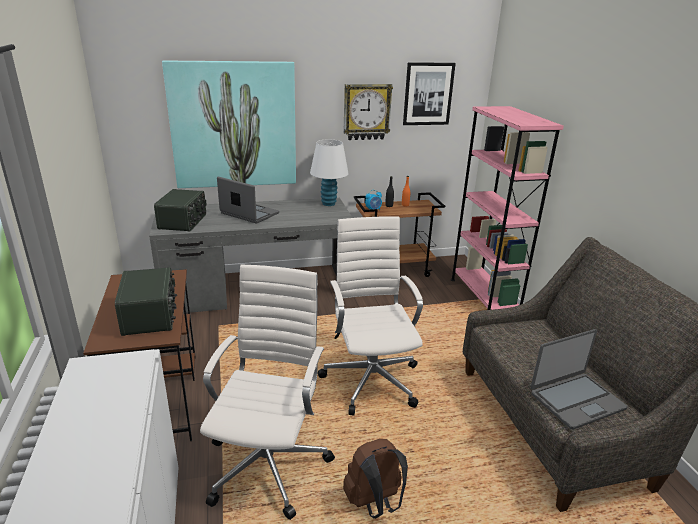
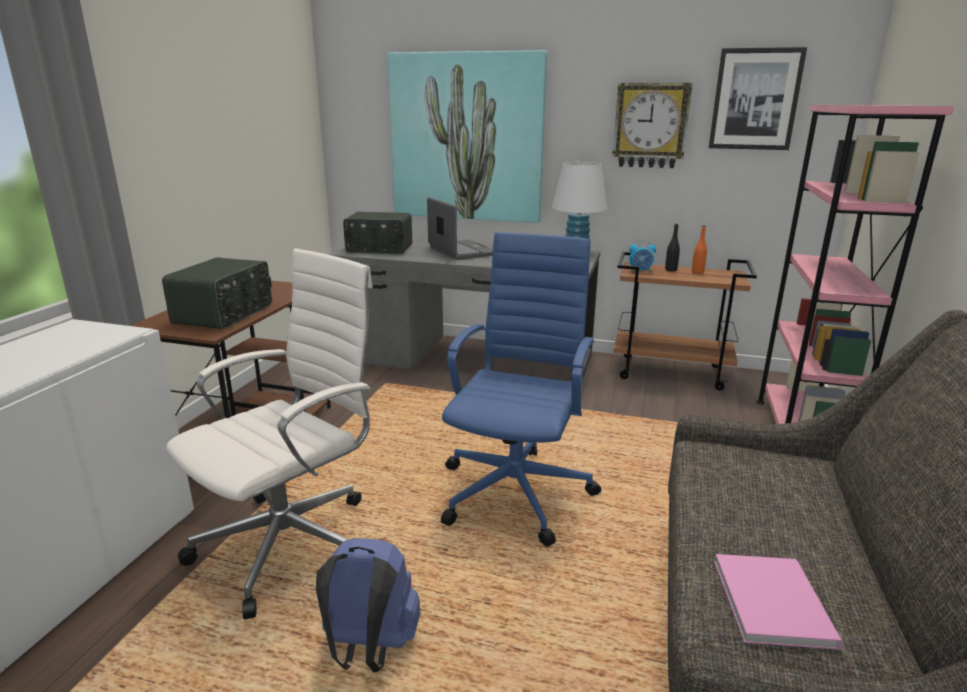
camera: 30 degrees right, 5 degrees down
radio [154,189,207,231] -> radio turned 60 degrees clockwise [343,212,412,254]
white office chair [318,216,423,415] -> blue office chair [441,232,601,546]
brown backpack [343,439,408,519] -> blue backpack [316,538,420,673]
laptop [531,329,628,430] -> pink book [714,554,843,650]

